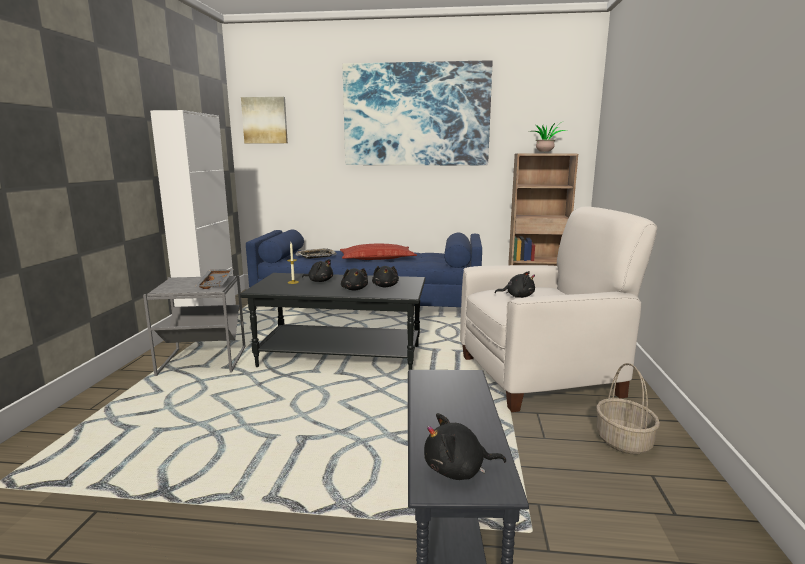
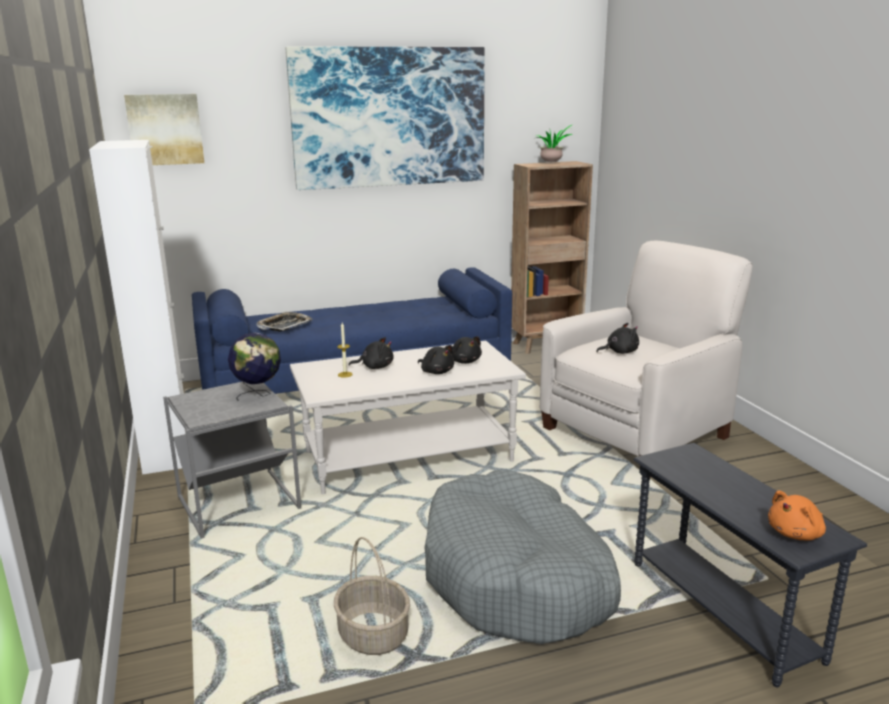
camera: 25 degrees left, 5 degrees up
grey tray [196,269,234,289] -> globe [228,333,281,401]
black coffee table [240,273,425,370] -> white coffee table [290,341,526,494]
pillow [340,243,417,260] -> none
black plush toy [424,413,506,480] -> orange plush toy [768,491,826,540]
basket [596,363,660,455] -> basket moved to [334,537,410,655]
none -> grey dog bed [424,470,621,644]

